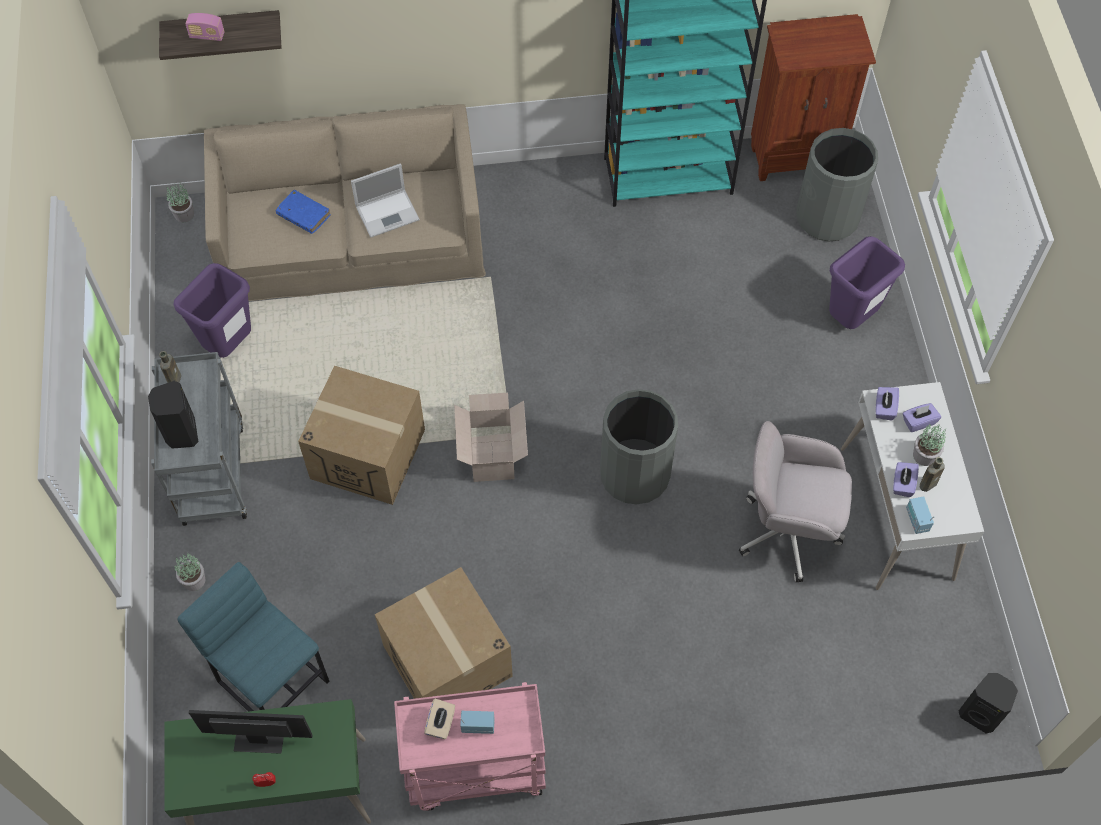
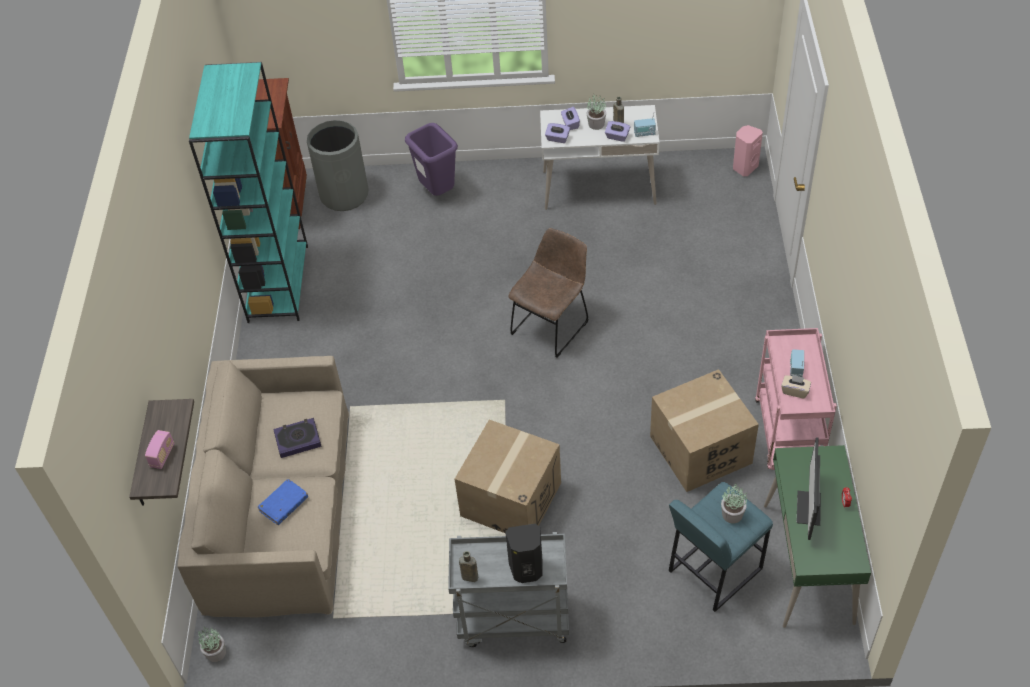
camera: 80 degrees left, 10 degrees down
purple trash can [173,263,251,358] -> none
potted plant [174,553,205,591] -> potted plant moved to [721,484,747,523]
laptop [351,163,420,238] -> book [273,418,322,458]
cardboard box [454,393,528,482] -> none
grey trash can [600,389,678,504] -> brown chair [508,228,589,358]
grey office chair [739,421,852,582] -> none
black speaker [959,673,1018,734] -> pink speaker [733,125,763,176]

